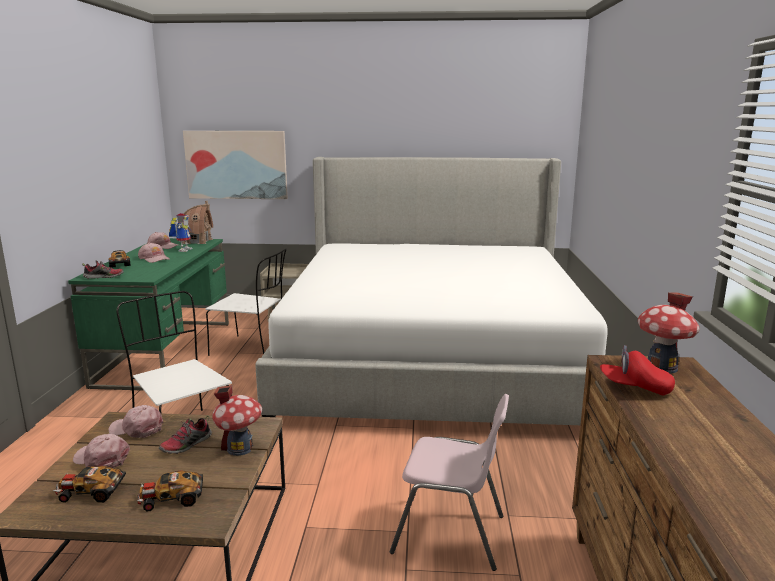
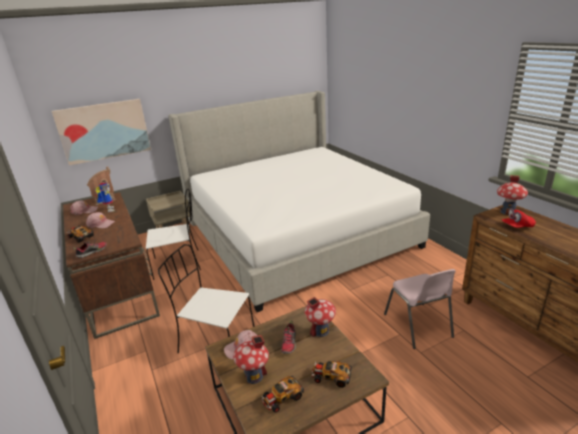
camera: 30 degrees left, 10 degrees up
green desk [68,238,229,391] -> brown desk [63,192,160,339]
pink cap [73,434,130,468] -> toy house [233,335,269,384]
toy car [136,470,203,511] -> toy car turned 60 degrees clockwise [312,361,352,388]
pink chair [390,394,509,571] -> pink chair turned 90 degrees clockwise [384,269,456,349]

